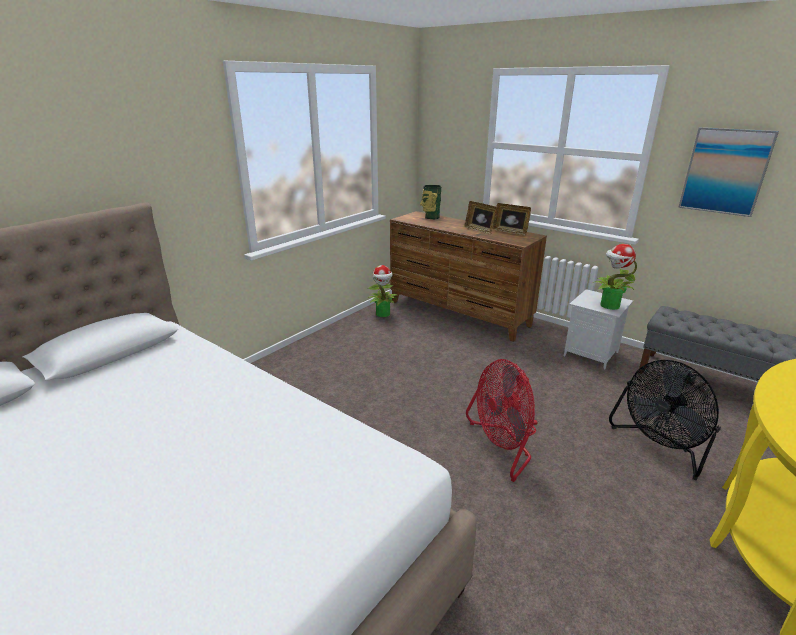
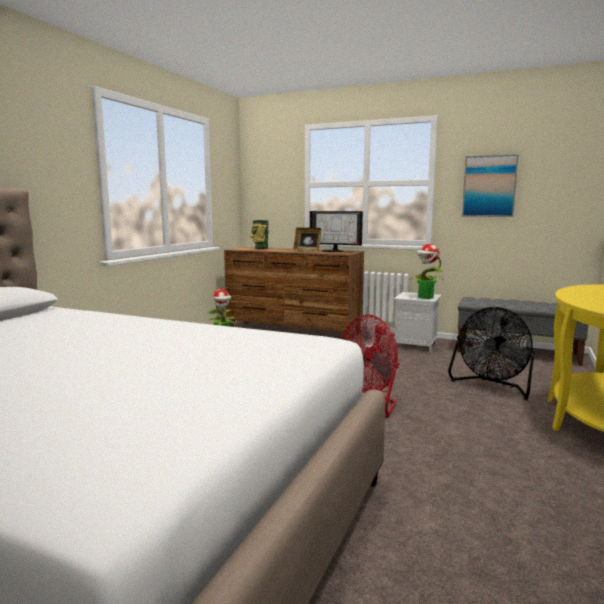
camera: 15 degrees left, 15 degrees down
picture frame [493,203,531,236] -> monitor [310,211,363,252]

